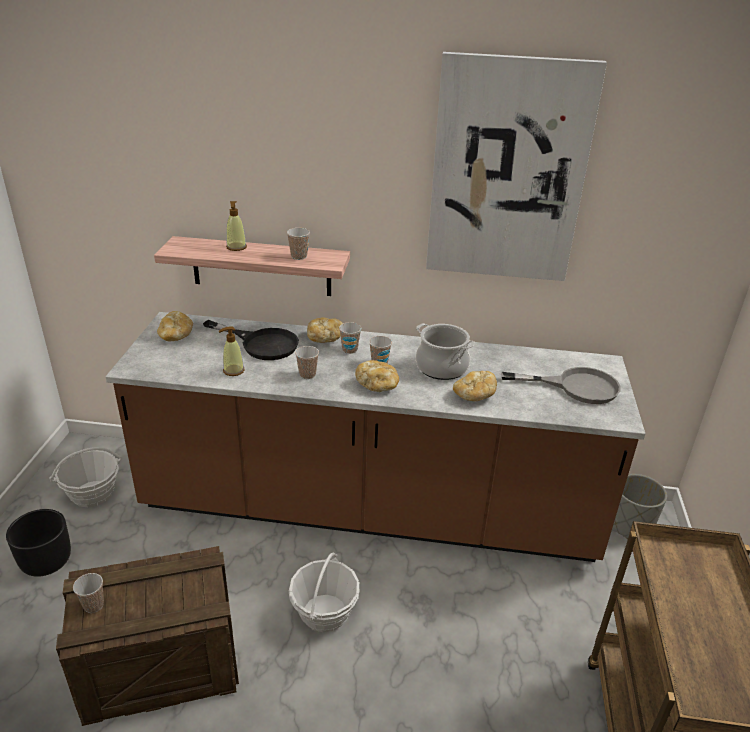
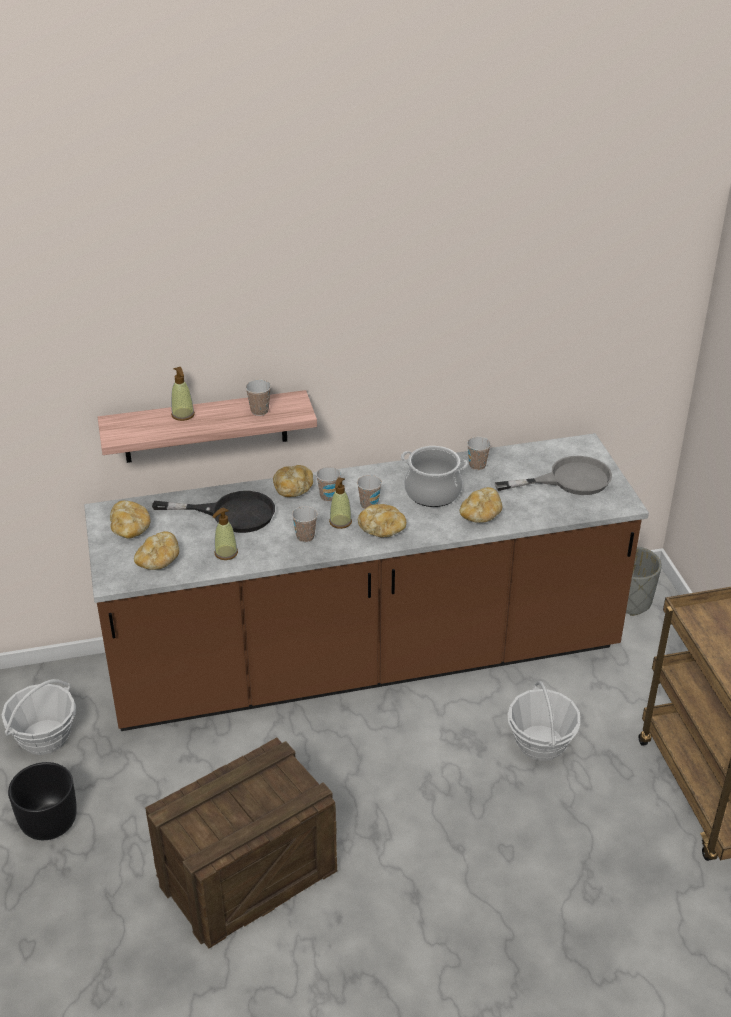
camera: 20 degrees left, 5 degrees up
cup [73,573,104,613] -> cup moved to [467,437,491,470]
basket [289,553,360,632] -> basket moved to [508,681,580,761]
picture [426,52,607,281] -> none
none -> bread [134,531,179,570]
none -> soap dispenser [329,477,352,529]

